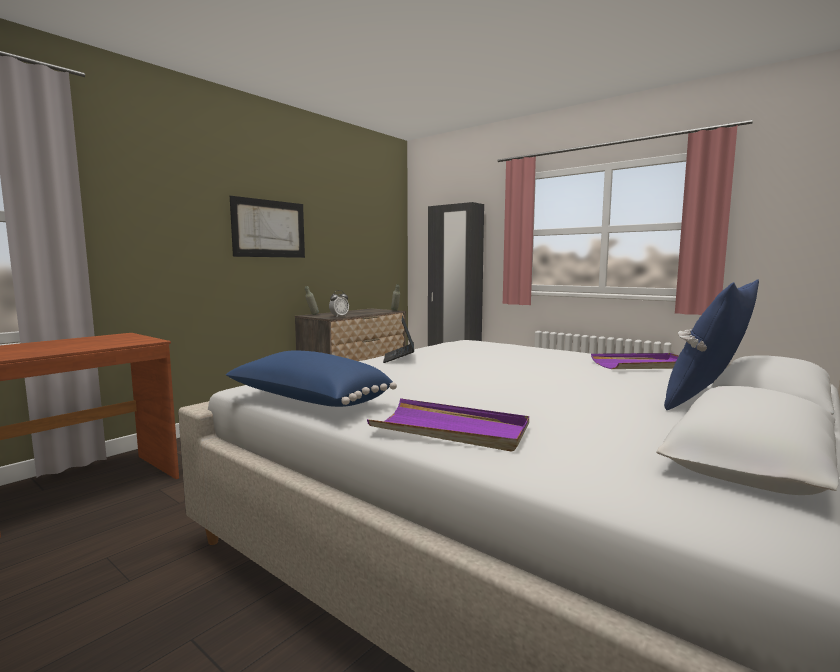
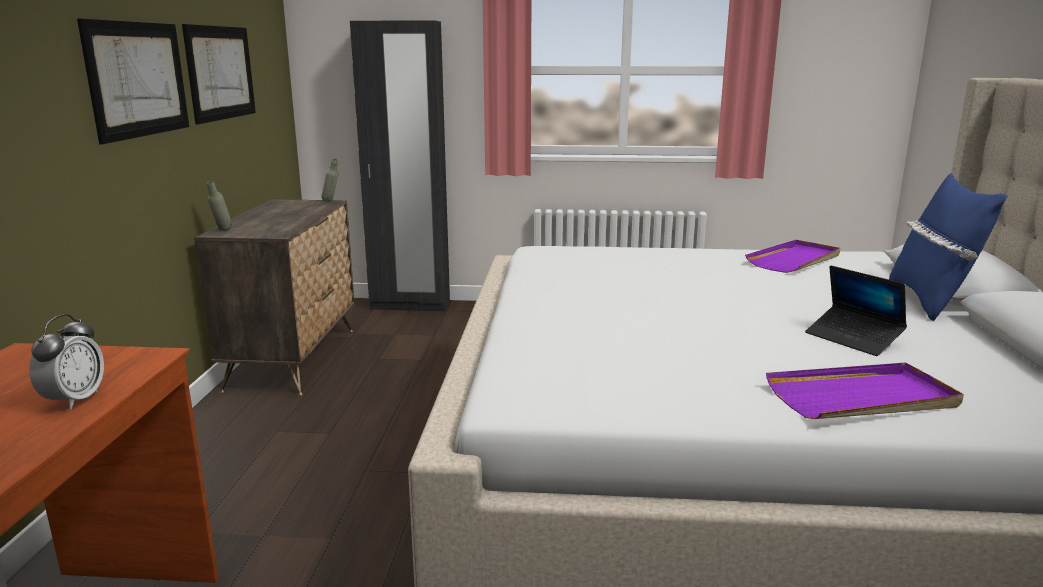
camera: 35 degrees left, 10 degrees up
blue pillow [226,350,397,407] -> none
alarm clock [329,290,349,316] -> alarm clock moved to [29,314,104,409]
laptop [383,316,414,363] -> laptop moved to [805,265,907,356]
none -> picture [182,24,256,125]

